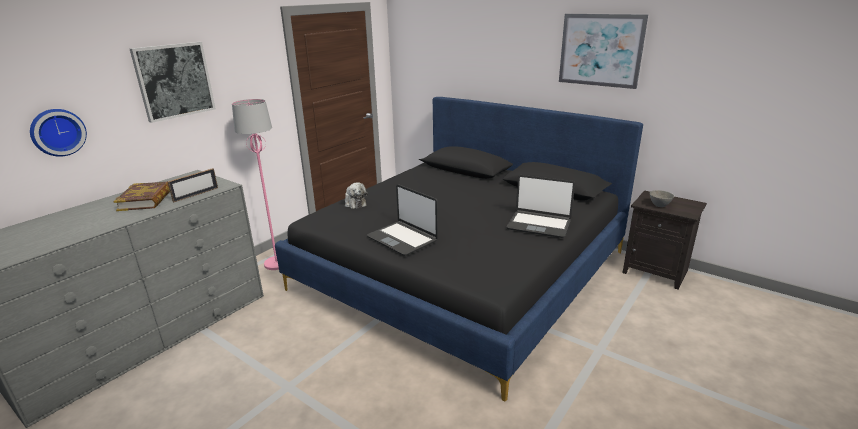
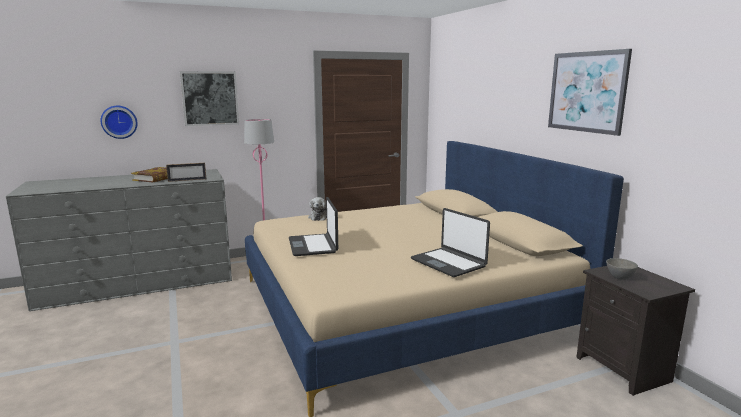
camera: 30 degrees right, 10 degrees down
black bed [275,97,643,402] -> beige bed [245,141,624,417]

